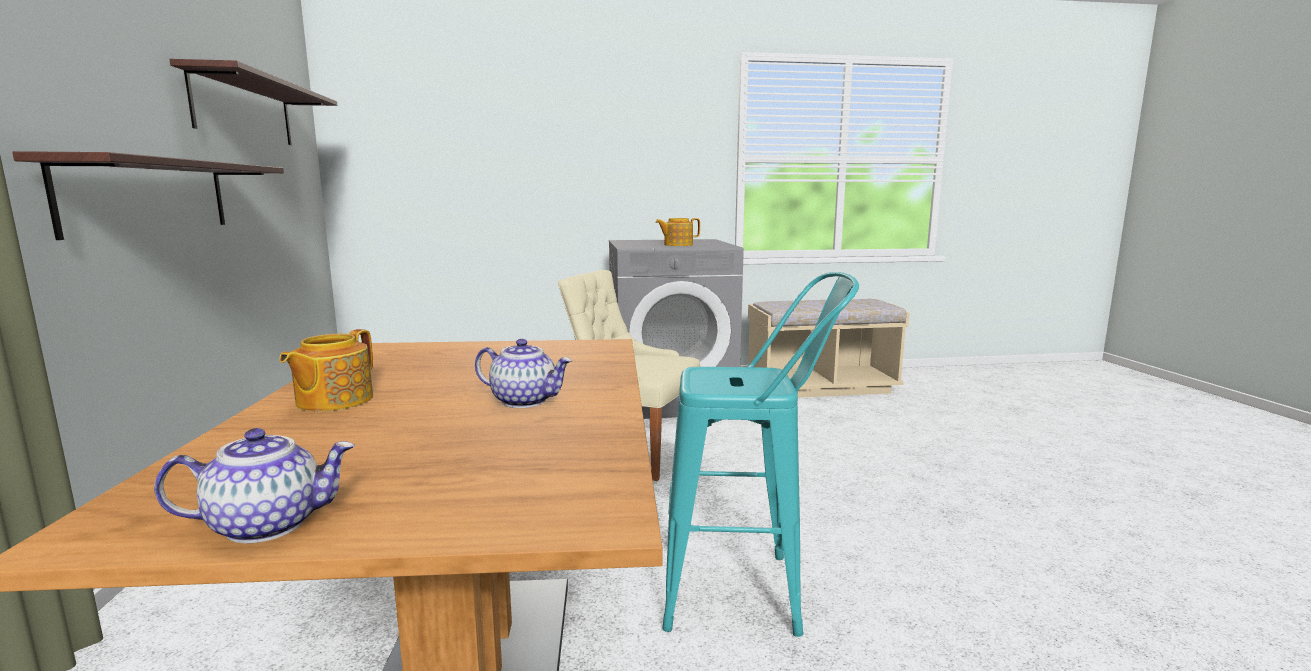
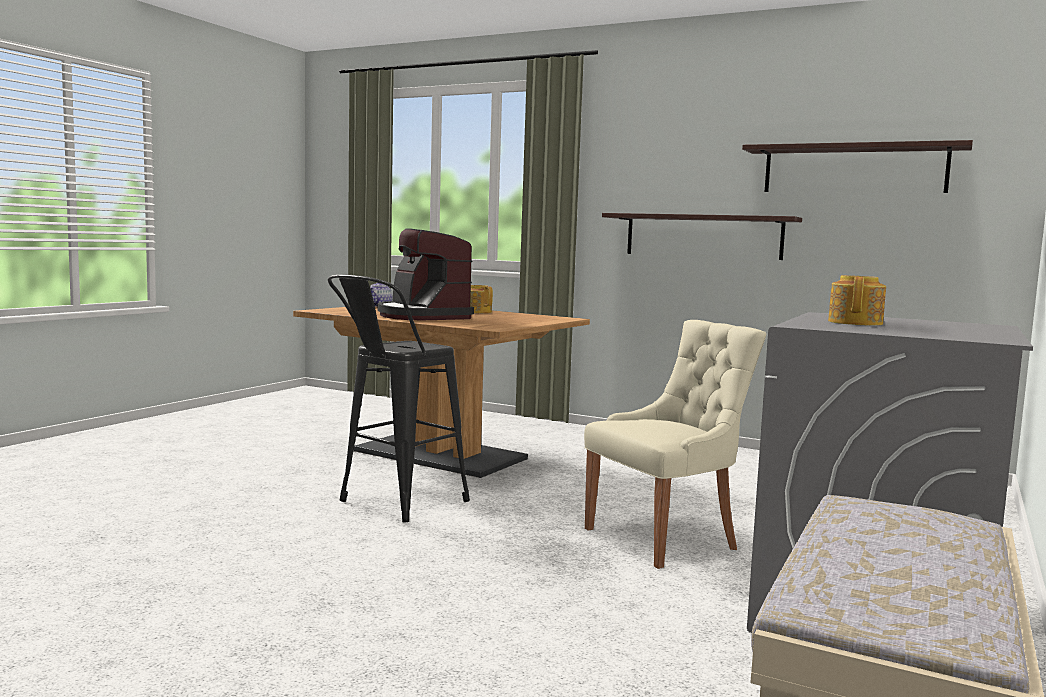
camera: 125 degrees right, 5 degrees down
teapot [475,339,573,408] -> coffee machine [377,228,474,320]
turquoise stool [663,272,859,637] -> black stool [328,274,470,522]

